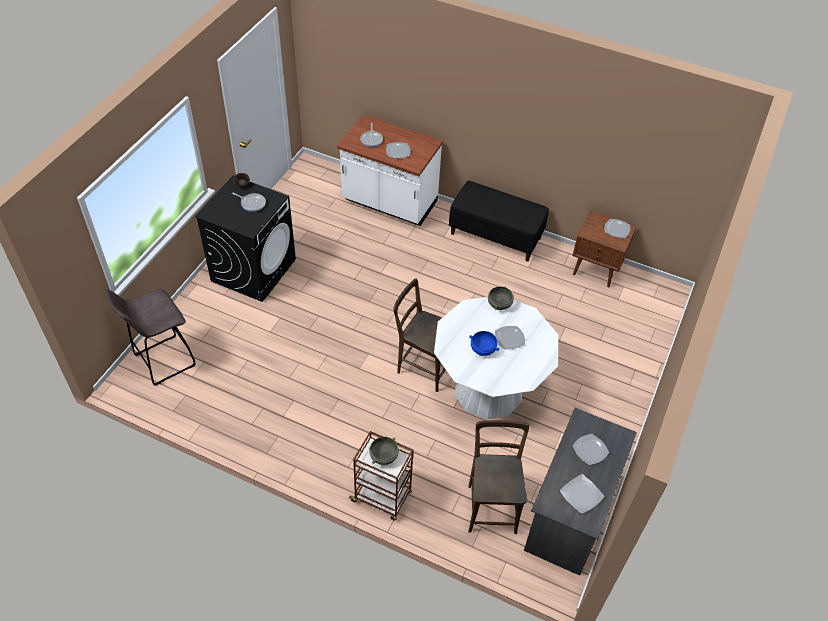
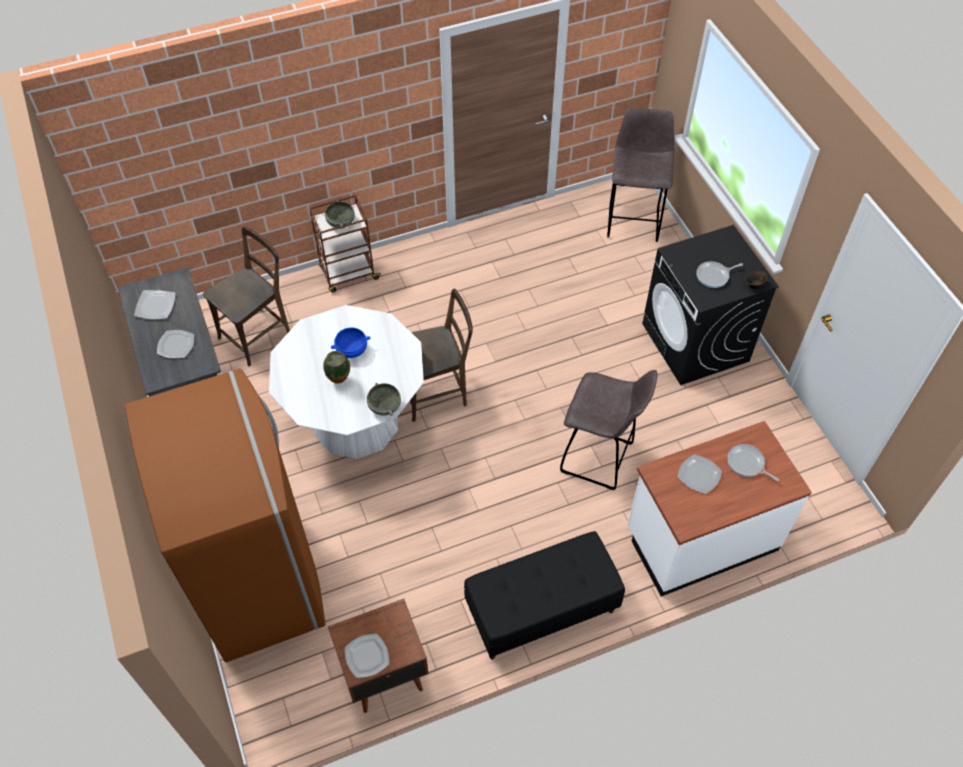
camera: 135 degrees right, 5 degrees up
brown chair [468,420,529,534] -> brown chair turned 90 degrees counterclockwise [203,226,290,366]
plate [495,326,525,349] -> vase [323,351,350,384]
none -> brown fridge [125,369,325,662]
none -> grey stool [560,370,658,490]

